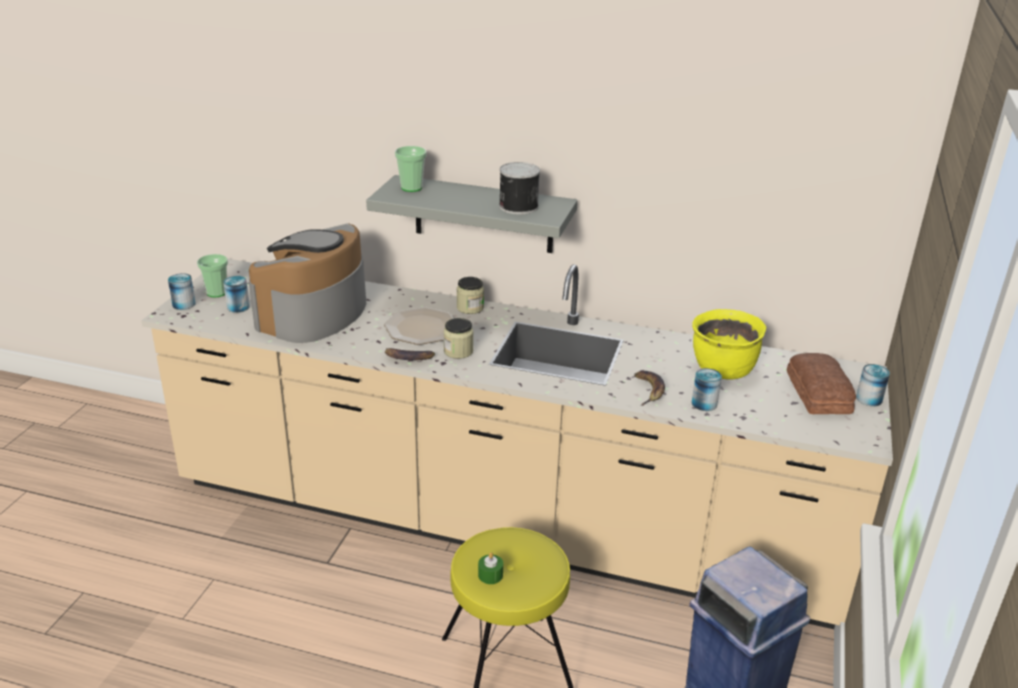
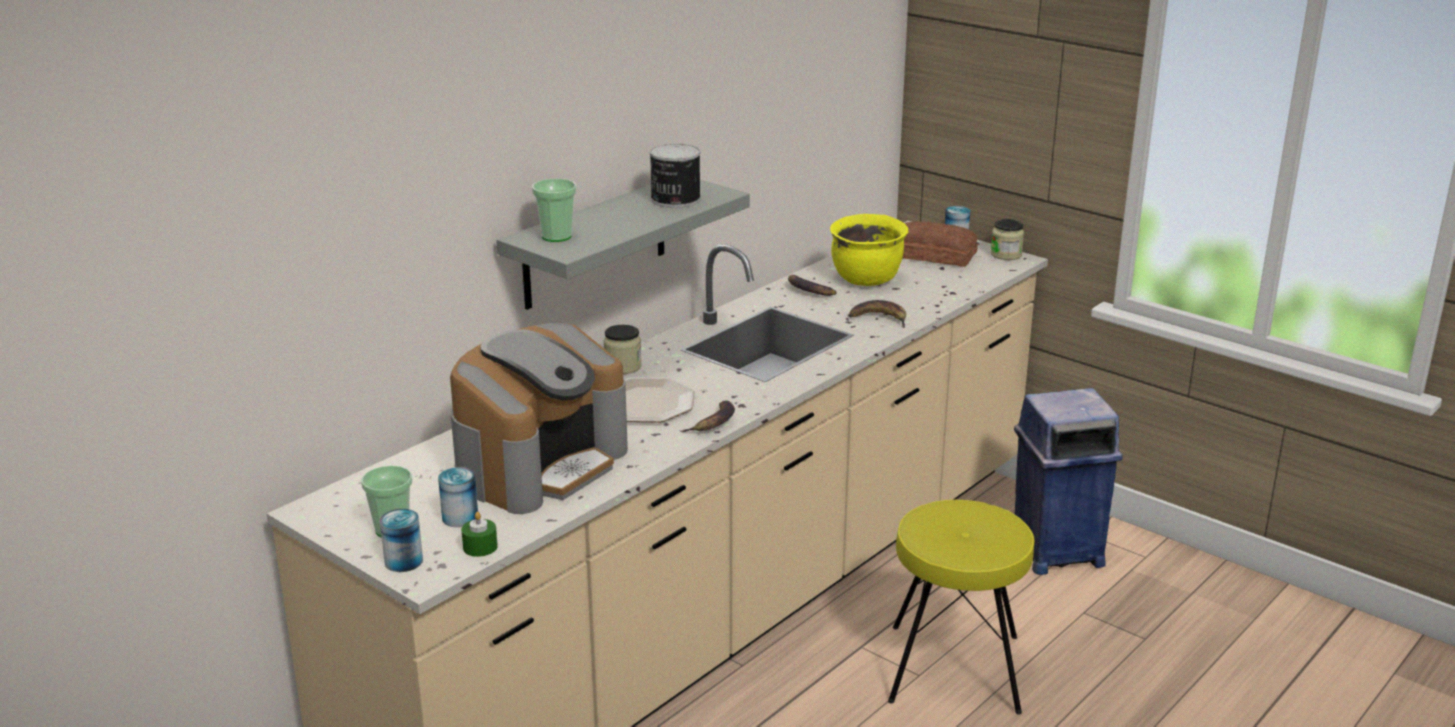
camera: 65 degrees left, 5 degrees down
coffee machine [249,223,366,343] -> coffee machine turned 105 degrees counterclockwise [450,323,628,514]
jar [444,318,474,359] -> jar moved to [991,219,1024,260]
green candle [478,553,503,584] -> green candle moved to [461,512,498,557]
can [691,368,722,411] -> none
none -> banana [788,275,837,296]

